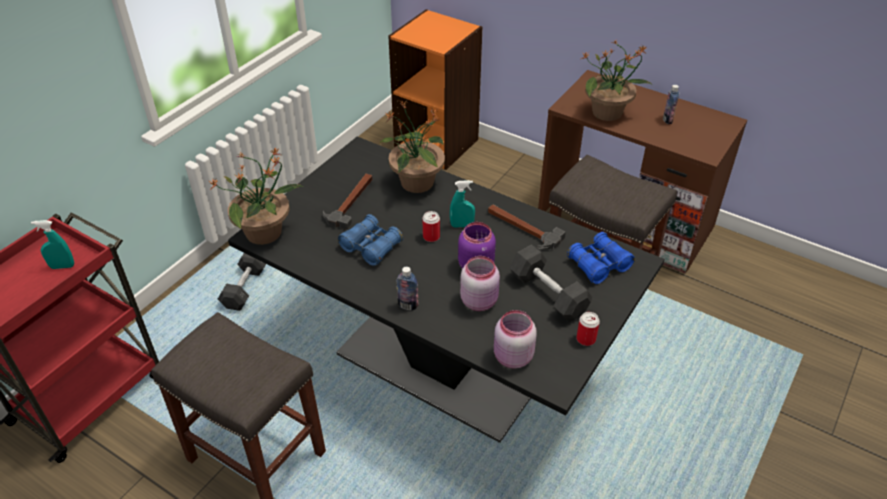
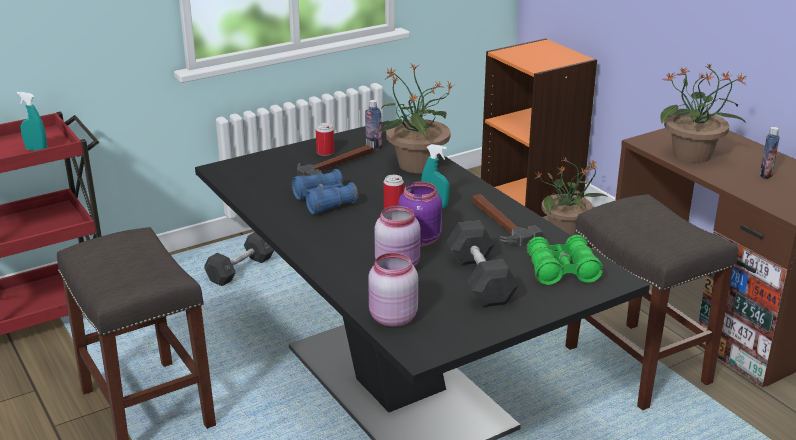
camera: 25 degrees right, 15 degrees down
potted plant [209,147,303,245] -> potted plant moved to [534,157,608,236]
bottle [396,267,419,310] -> bottle moved to [365,100,382,149]
blue binoculars [567,232,635,284] -> green binoculars [526,235,603,285]
can [576,312,600,346] -> can moved to [316,123,334,156]

